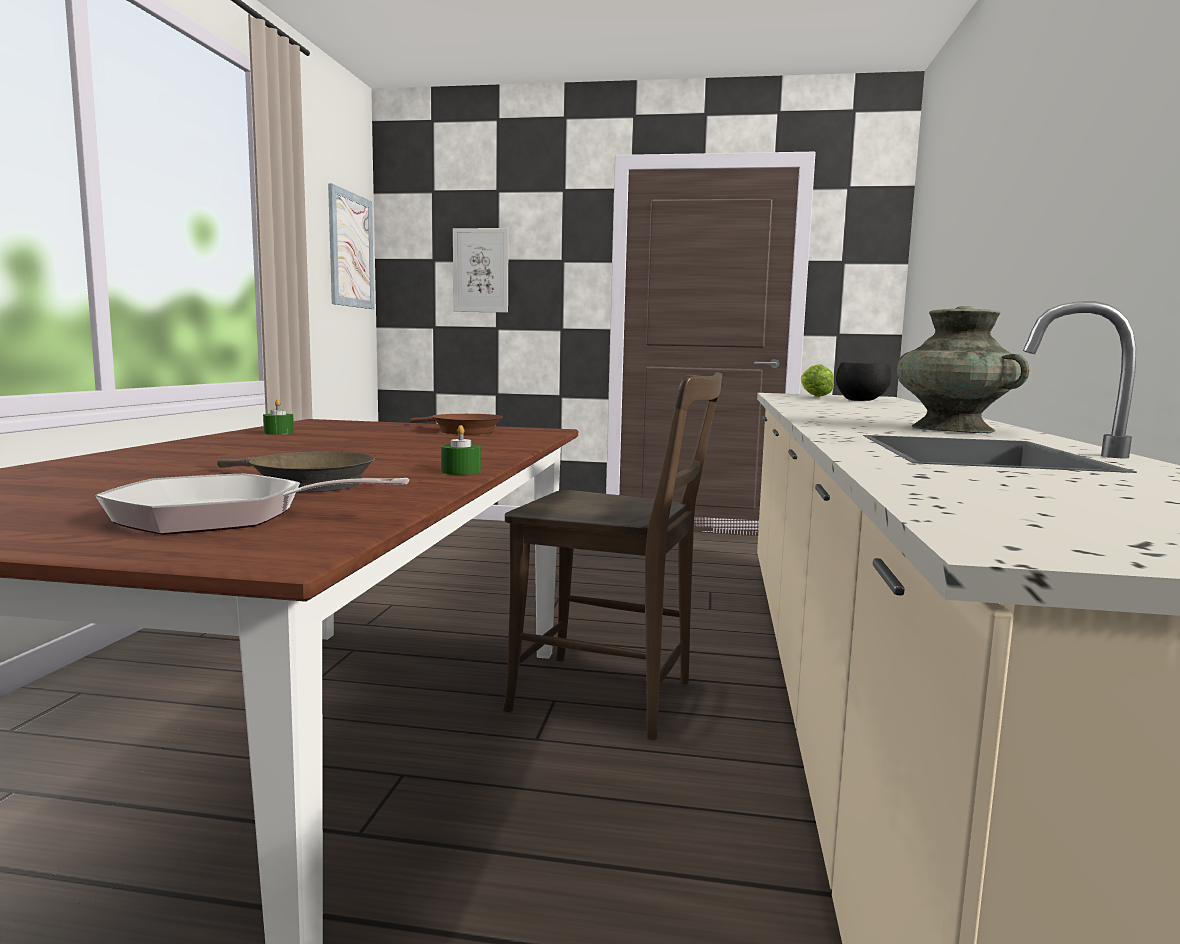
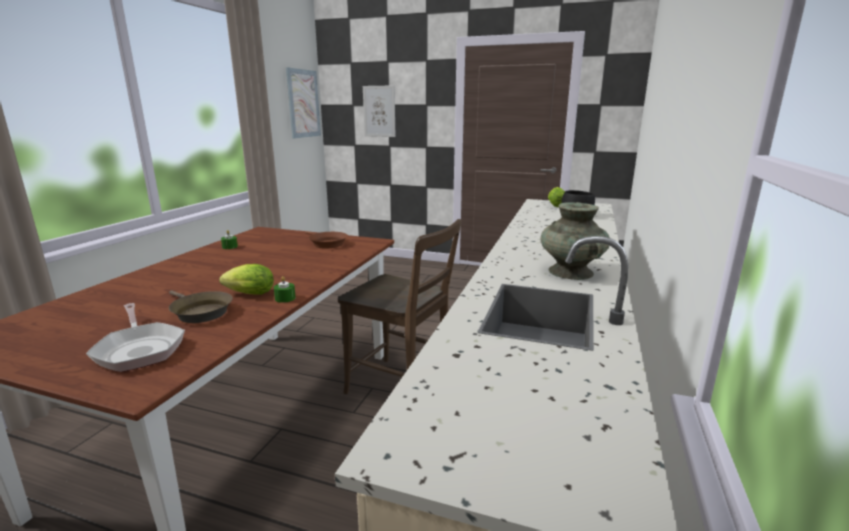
camera: 10 degrees right, 10 degrees up
frying pan [96,474,409,535] -> frying pan turned 135 degrees counterclockwise [86,303,185,372]
none -> lettuce [219,264,274,295]

